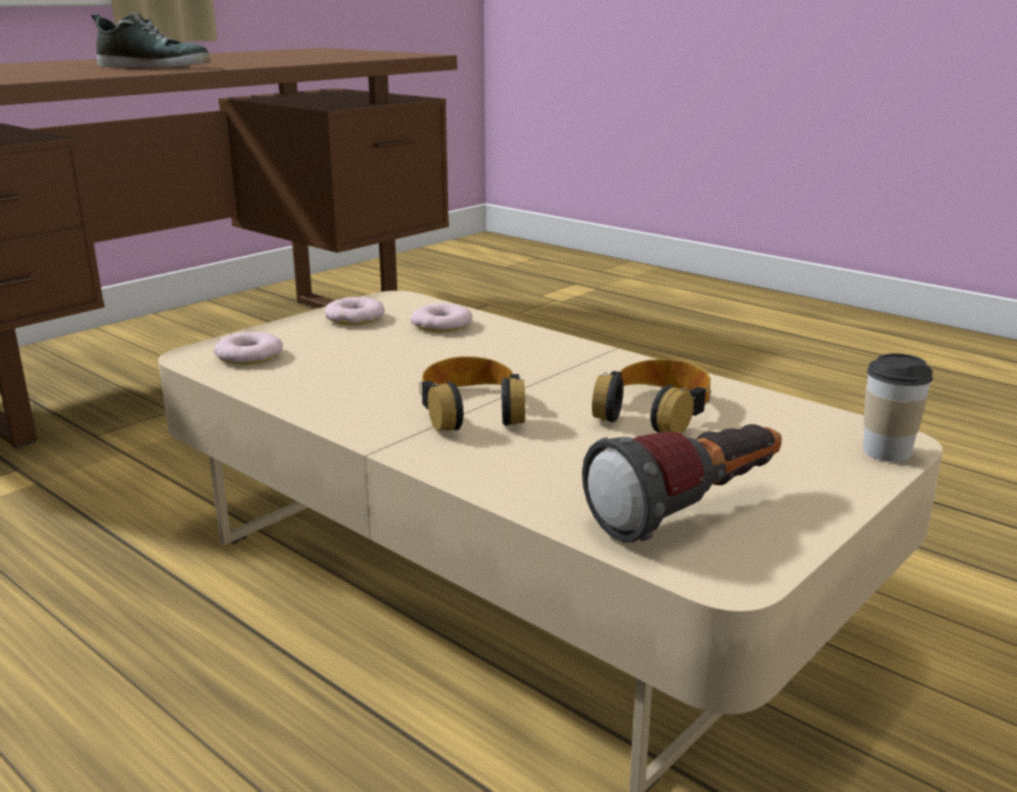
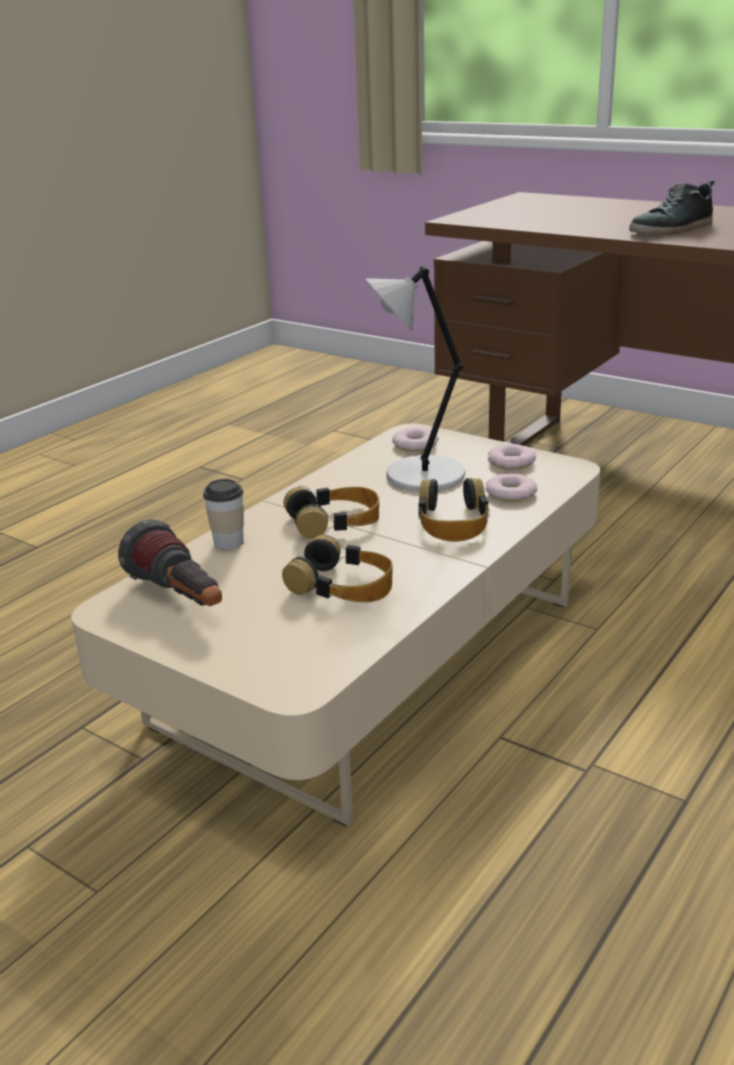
camera: 85 degrees right, 5 degrees up
shoe [91,12,210,69] -> shoe turned 45 degrees clockwise [629,180,715,234]
cup [863,353,933,462] -> cup moved to [203,479,244,550]
none -> grey table lamp [365,266,465,492]
none -> headphones [419,478,490,542]

